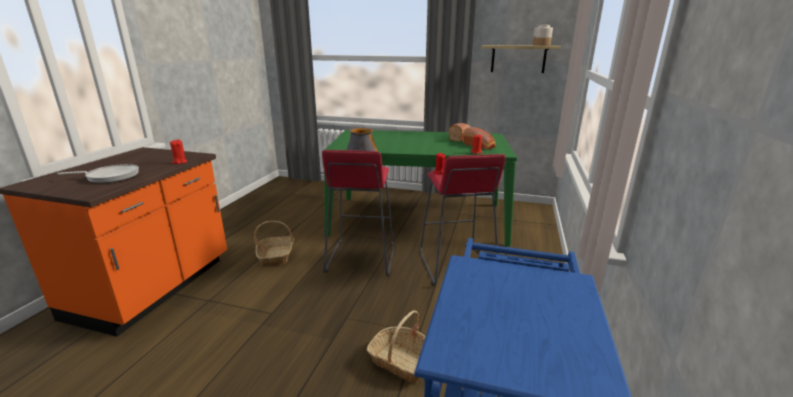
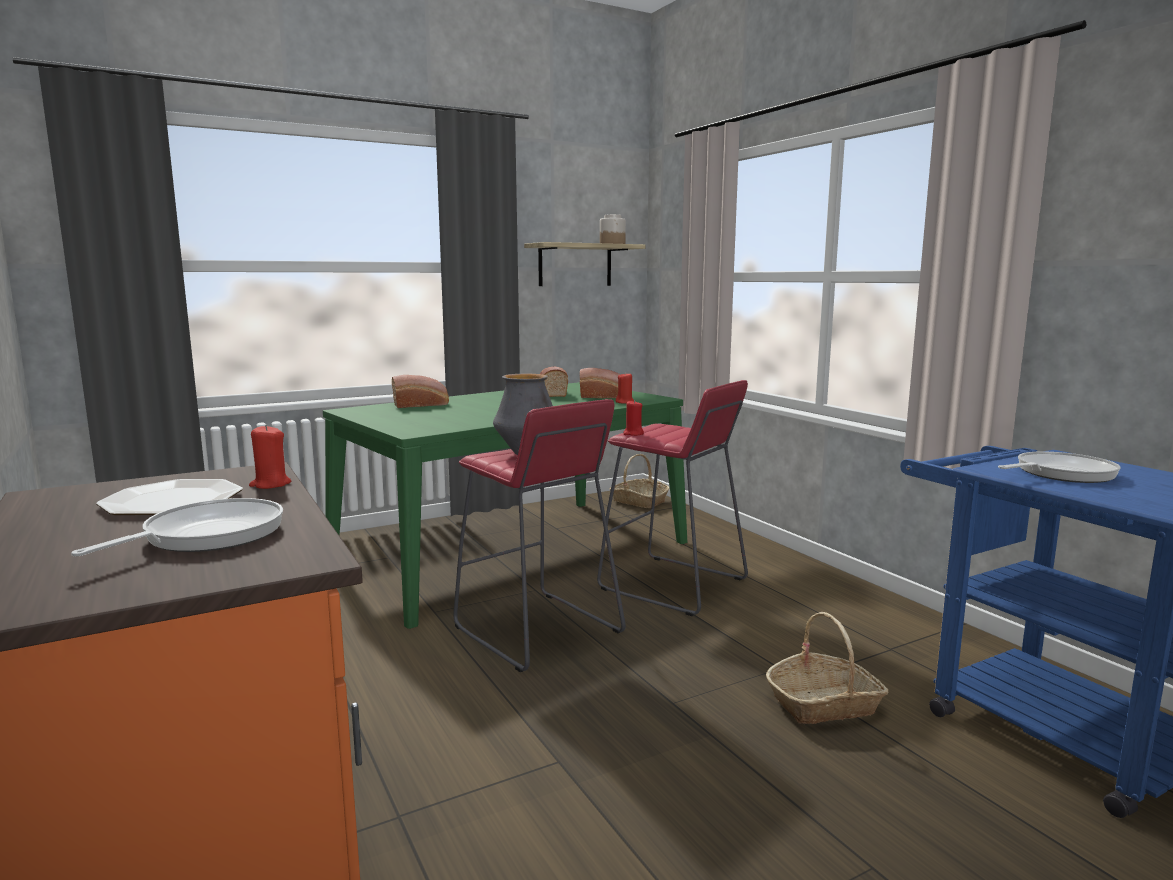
camera: 45 degrees left, 10 degrees down
basket [254,221,294,265] -> basket moved to [609,454,670,508]
none -> plate [96,479,243,515]
none -> bread [392,375,449,408]
none -> frying pan [998,452,1121,483]

